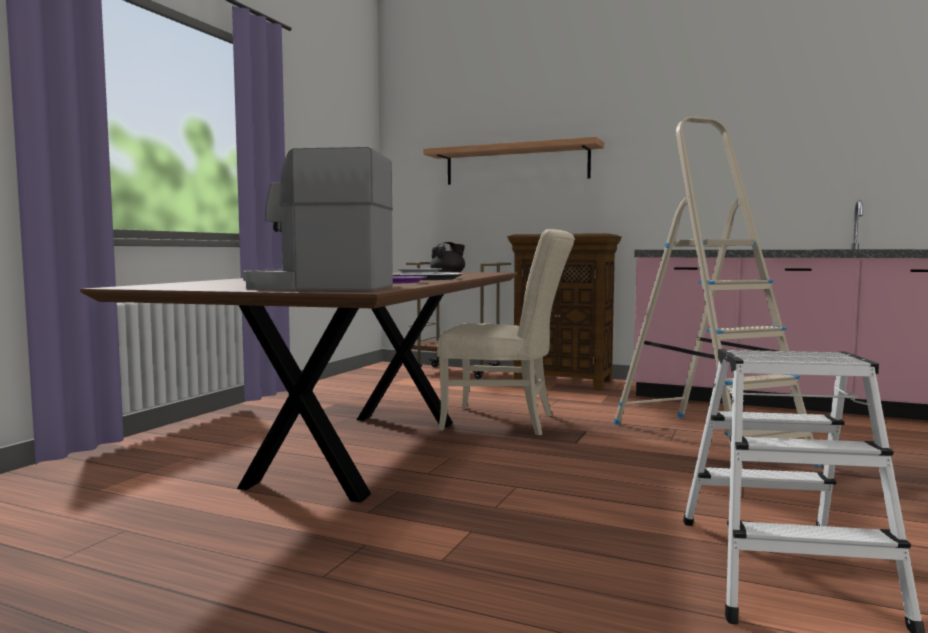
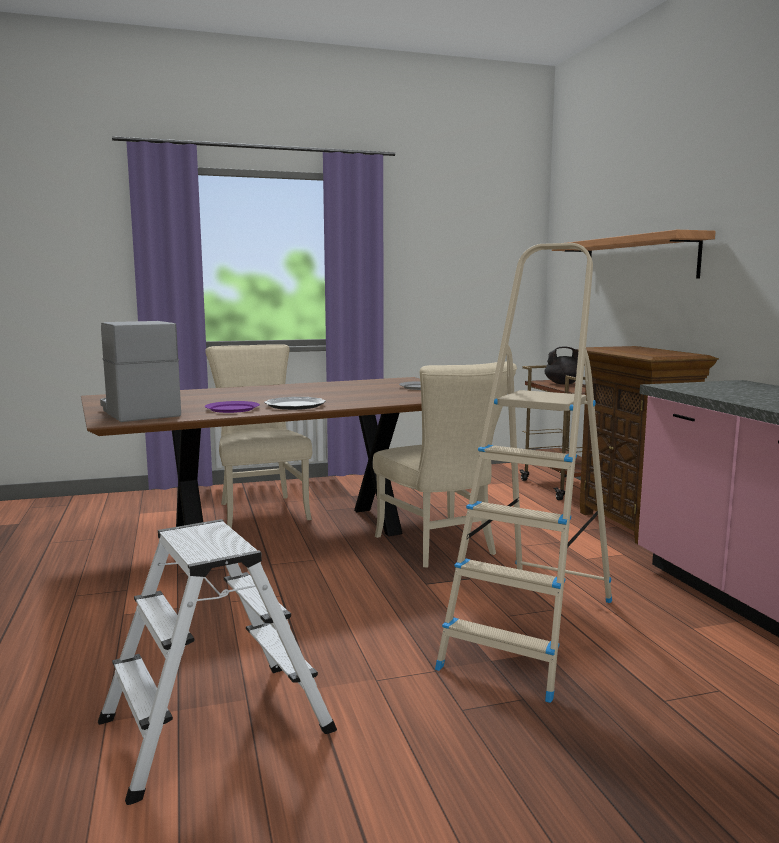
camera: 50 degrees right, 5 degrees up
none -> beige chair [206,344,312,528]

